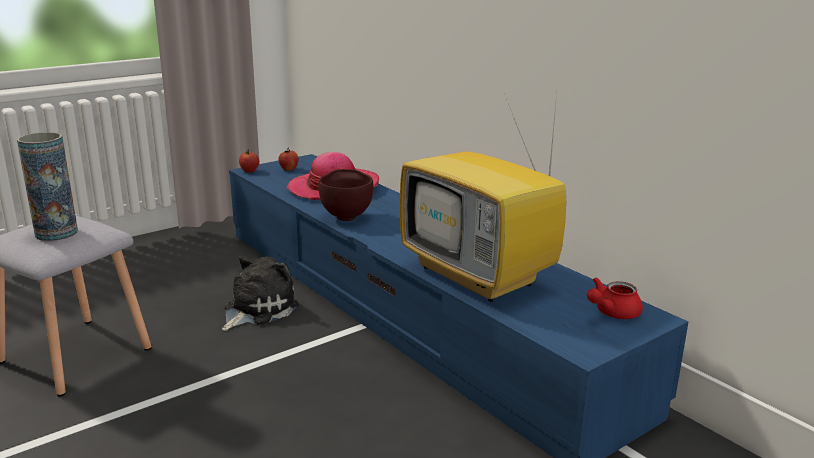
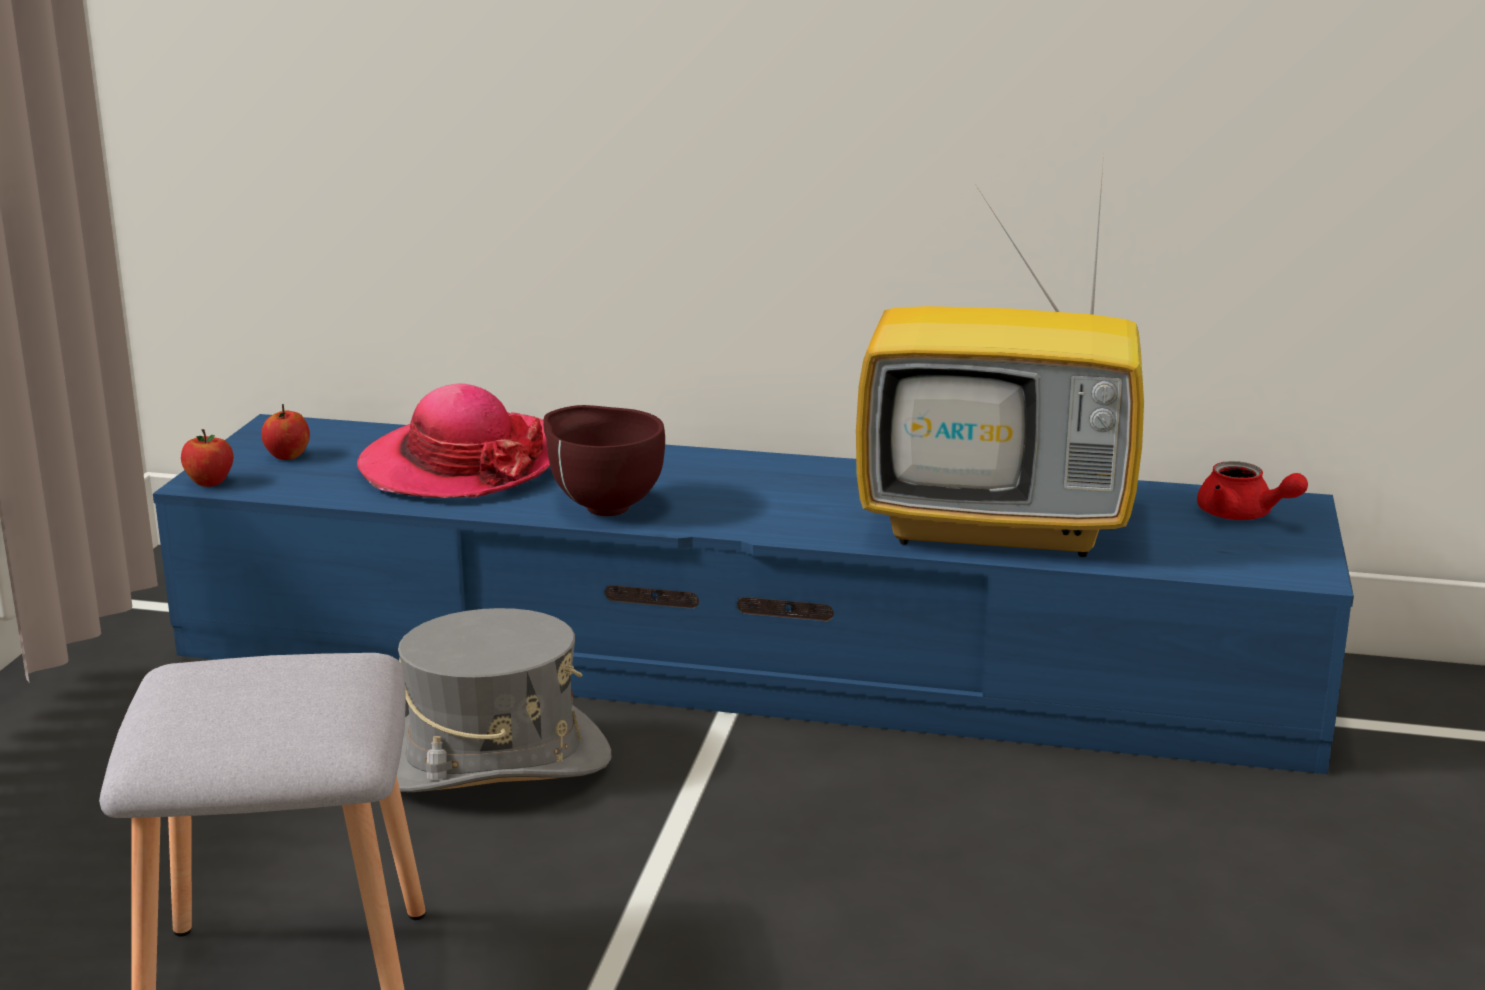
camera: 40 degrees left, 0 degrees up
vase [17,132,78,241] -> none
plush toy [222,256,299,331] -> grey hat [397,608,611,792]
red teapot [587,277,643,319] -> red teapot turned 60 degrees counterclockwise [1197,461,1308,520]

